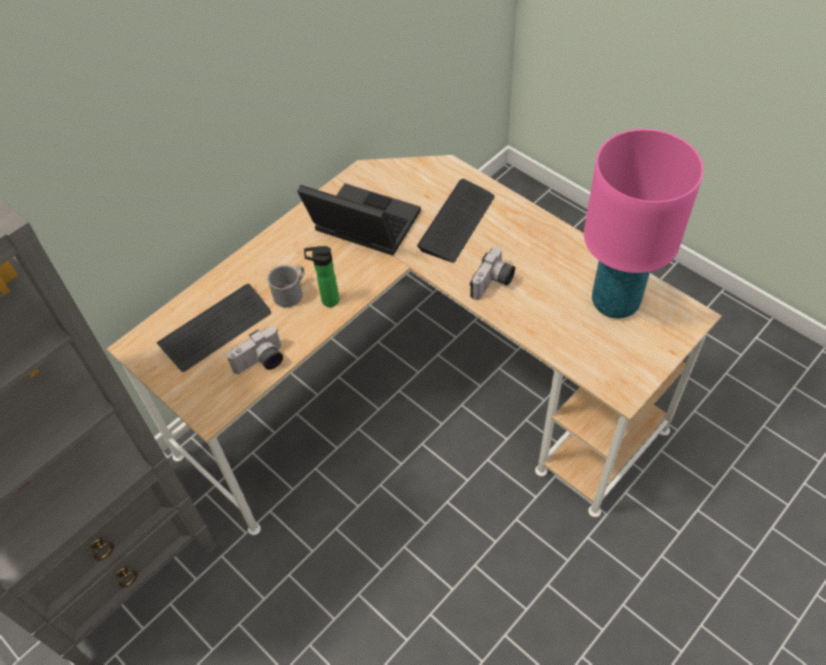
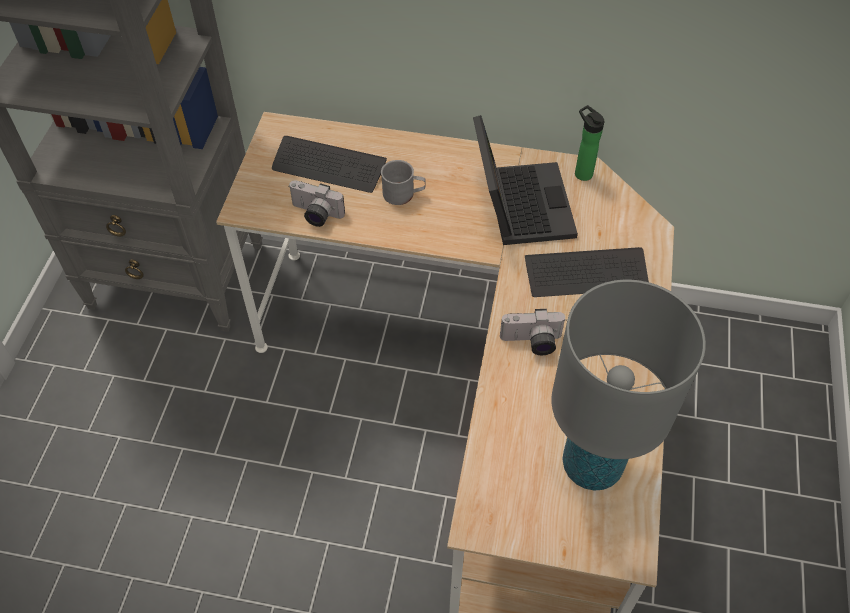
camera: 55 degrees right, 0 degrees up
bottle [304,246,339,307] -> bottle moved to [575,105,604,181]
pink table lamp [584,129,704,319] -> grey table lamp [551,280,706,491]

